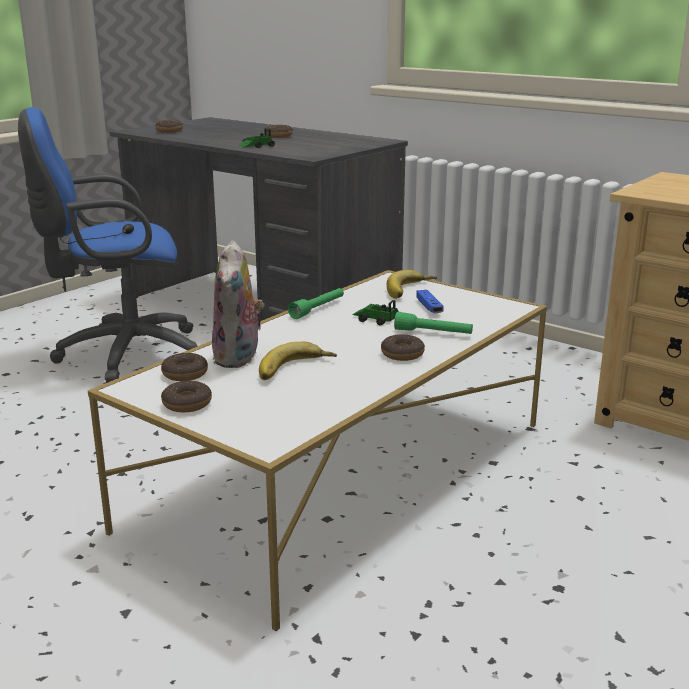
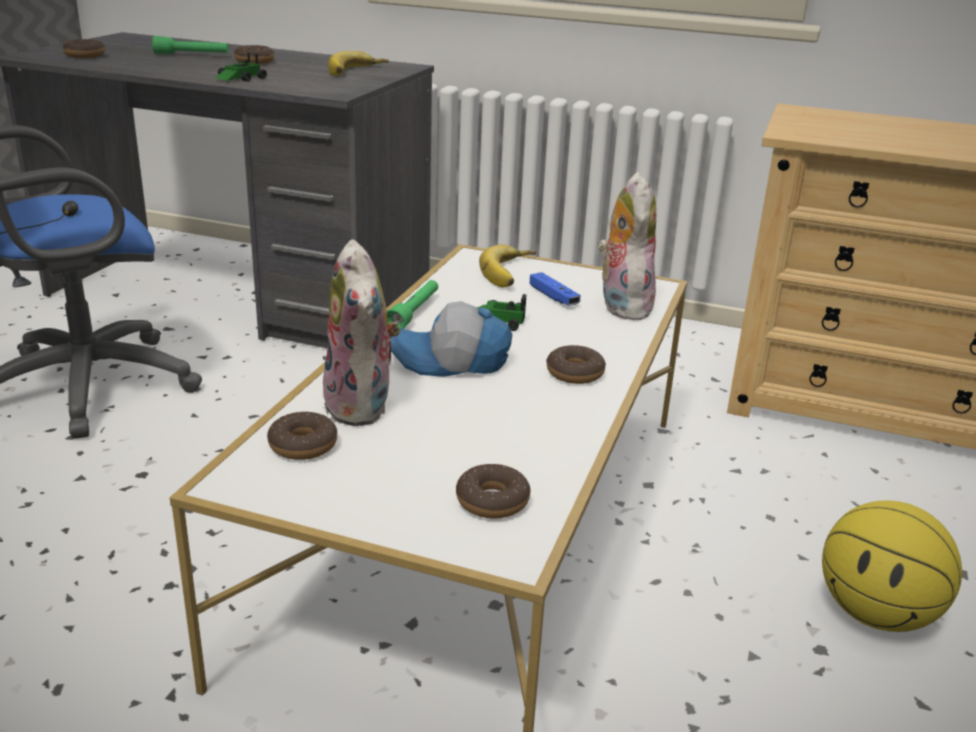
camera: 20 degrees left, 5 degrees up
donut [161,380,212,412] -> donut moved to [456,464,531,518]
banana [259,342,337,380] -> banana moved to [328,51,389,76]
green flashlight [394,312,473,334] -> green flashlight moved to [152,36,229,54]
none -> cap [390,301,513,377]
none -> plush toy [598,172,656,320]
none -> basketball [822,500,962,632]

